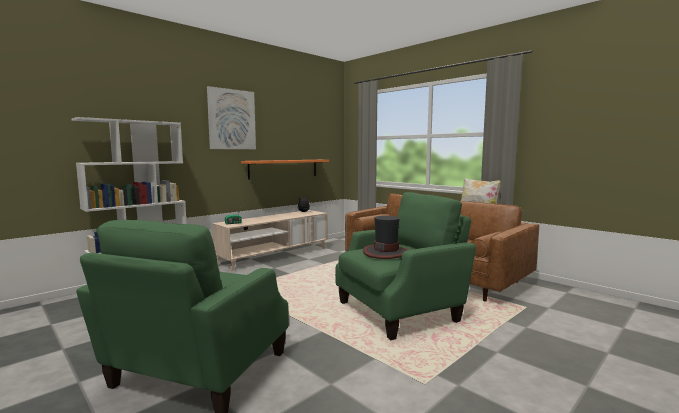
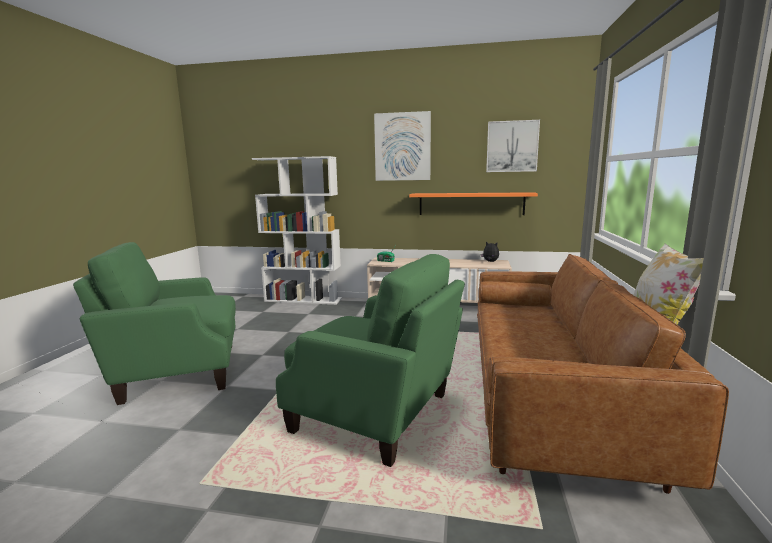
camera: 55 degrees right, 5 degrees up
hat [363,216,408,259] -> none
none -> picture [486,120,540,172]

